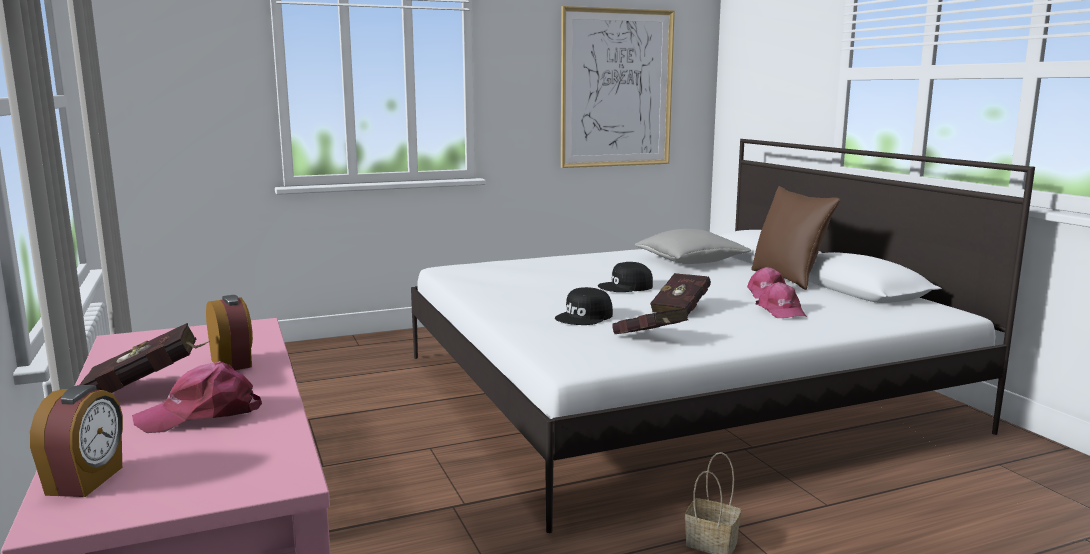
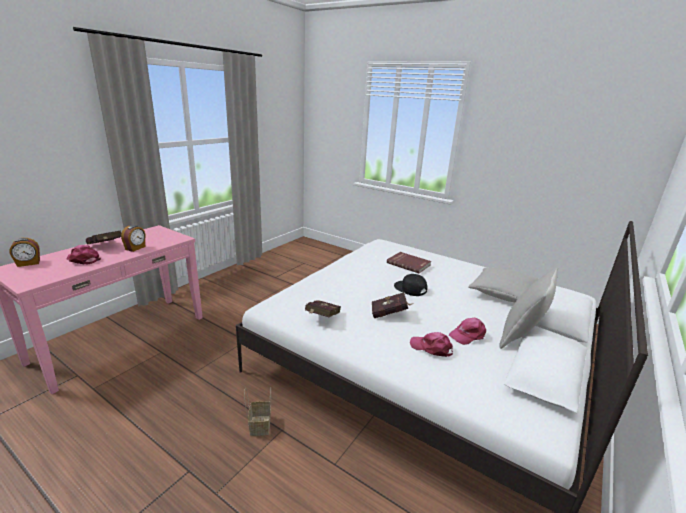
camera: 55 degrees right, 10 degrees up
black cap [555,287,613,325] -> none
picture [561,6,675,168] -> none
brown pillow [751,186,840,290] -> grey pillow [499,268,558,349]
pink cap [755,282,807,318] -> pink cap turned 75 degrees clockwise [410,332,453,357]
none -> red book [387,252,431,273]

